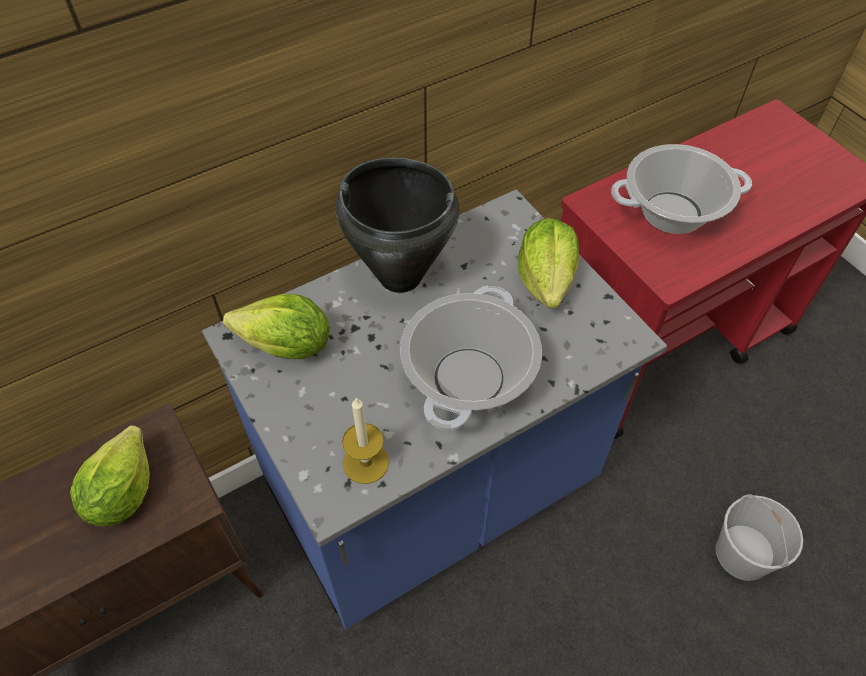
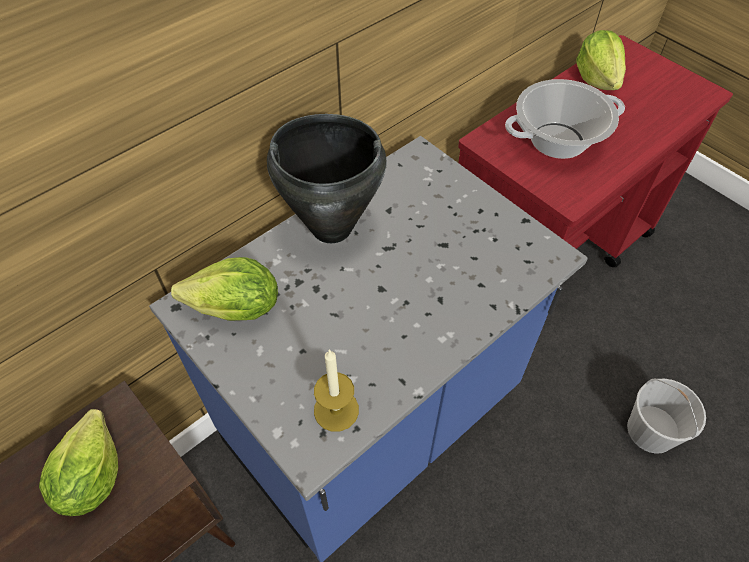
camera: 10 degrees left, 0 degrees up
cooking pot [400,286,542,430] -> none
lettuce [518,218,579,309] -> lettuce moved to [576,30,626,90]

